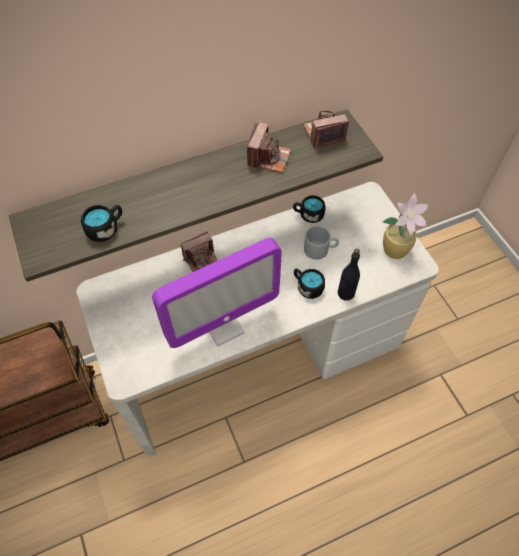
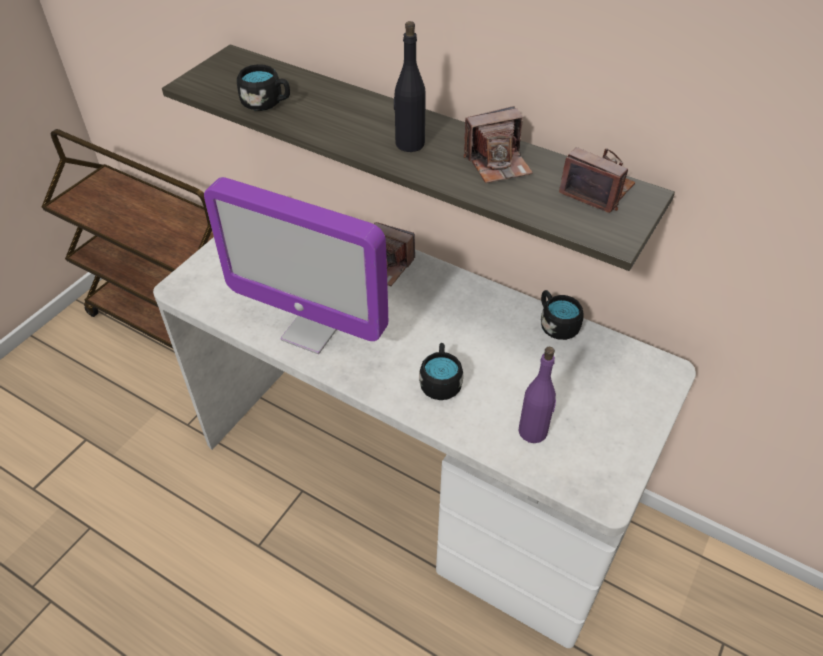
camera: 55 degrees right, 10 degrees down
grey mug [304,226,339,260] -> none
black bottle [338,249,360,301] -> black bottle moved to [394,21,426,152]
potted plant [382,193,429,259] -> none
none -> purple bottle [519,347,556,443]

